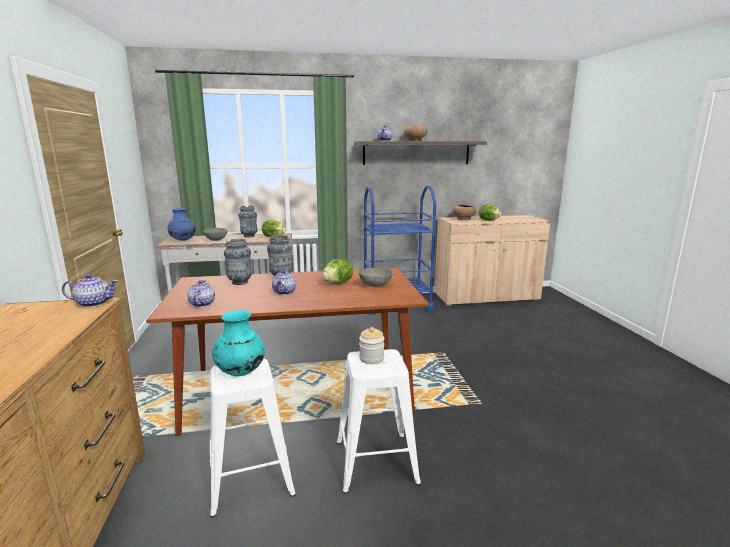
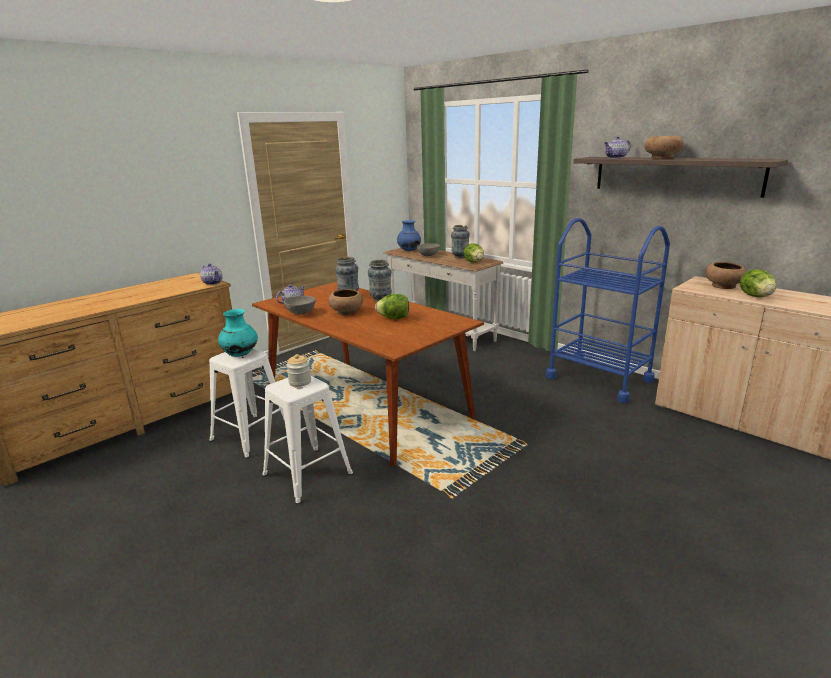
camera: 55 degrees right, 5 degrees up
teapot [272,270,296,295] -> brown bowl [328,289,363,315]
grey bowl [359,268,393,287] -> grey bowl moved to [284,296,316,314]

